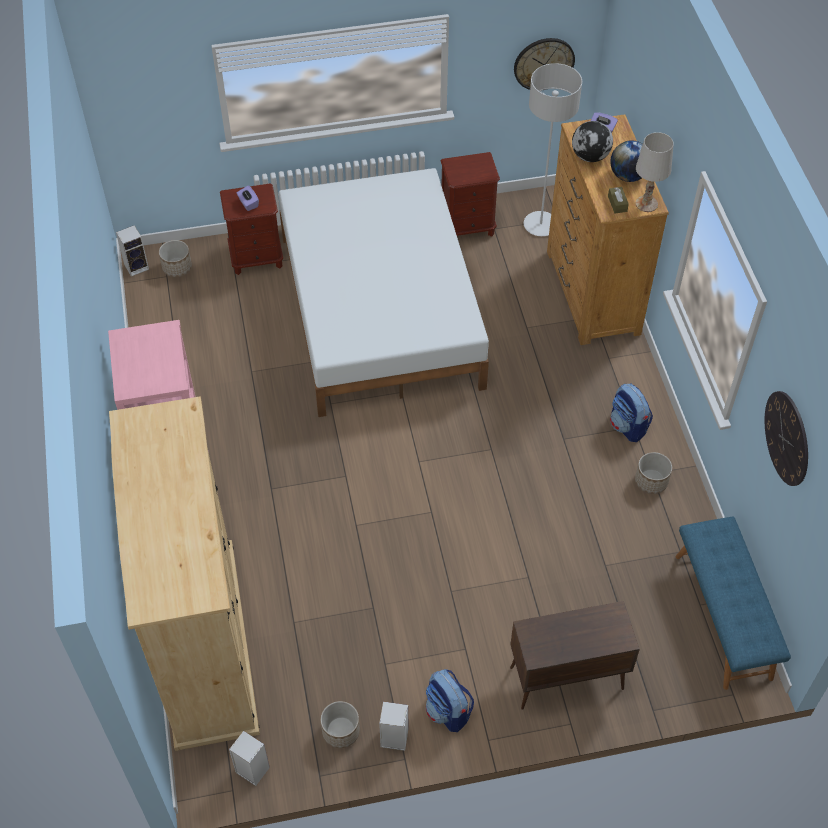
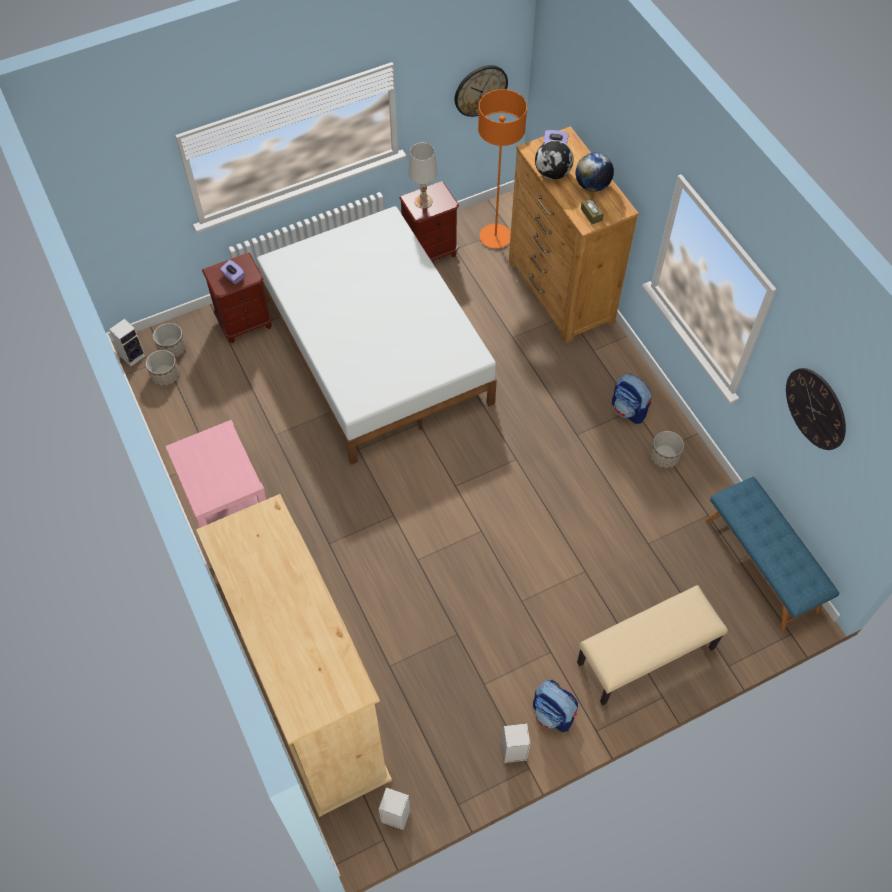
camera: 15 degrees left, 5 degrees up
planter [321,701,360,748] -> planter moved to [146,350,180,386]
brown cabinet [510,601,640,710] -> beige bench [577,585,728,706]
grey floor lamp [524,63,582,236] -> orange floor lamp [478,89,527,248]
white table lamp [636,132,674,212] -> white table lamp moved to [408,143,438,209]

